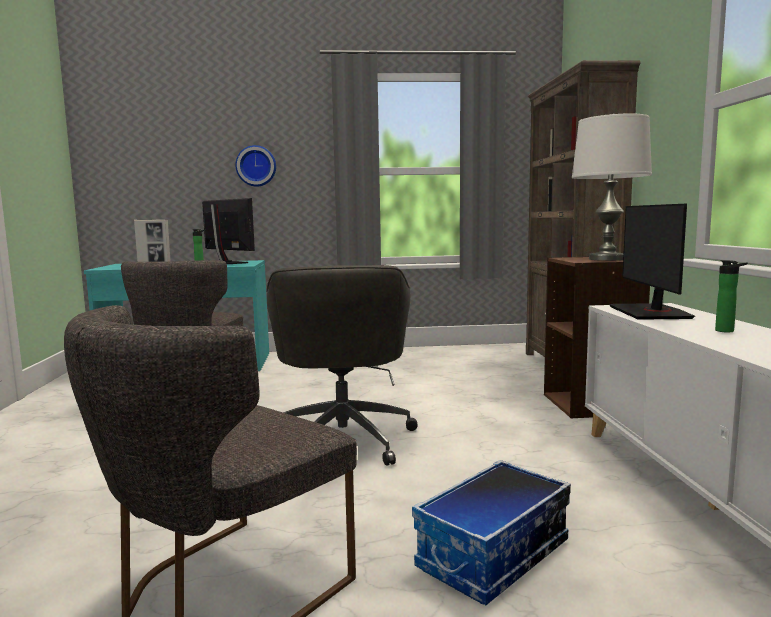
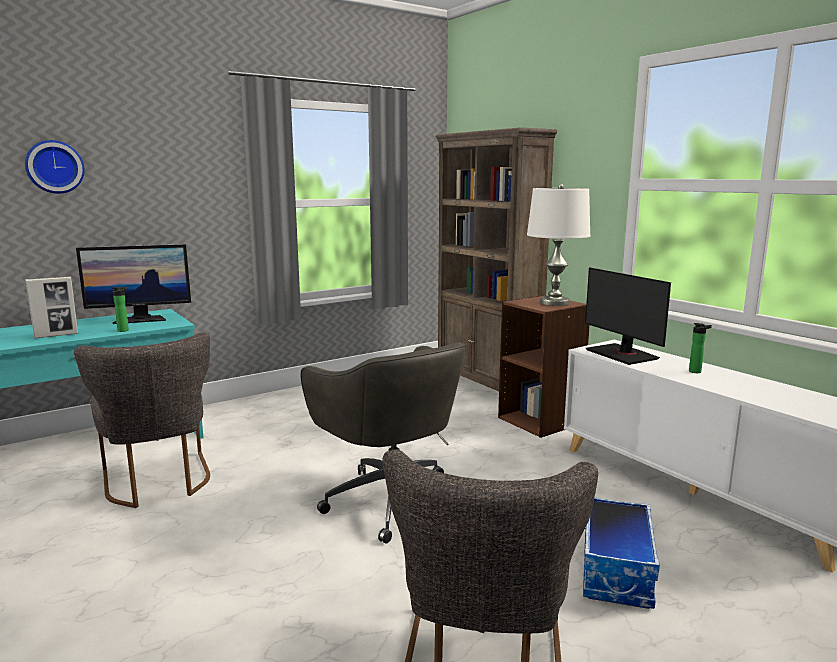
camera: 30 degrees left, 5 degrees up
monitor [202,198,255,264] -> monitor turned 150 degrees clockwise [76,244,191,324]
wall clock [235,145,276,187] -> wall clock moved to [25,140,85,194]

